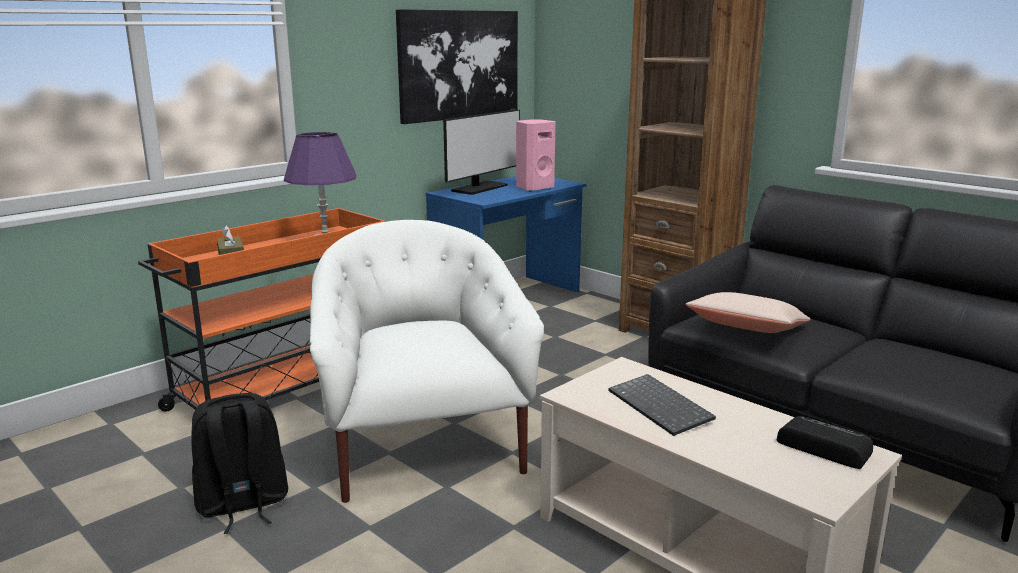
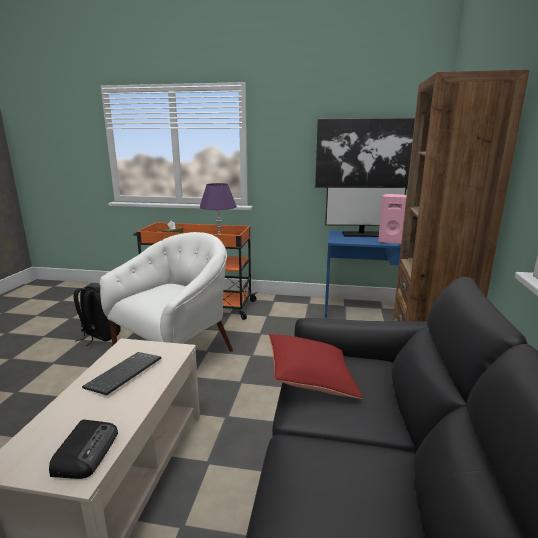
camera: 55 degrees right, 0 degrees up
beige pillow [686,292,811,333] -> red pillow [269,334,363,399]

